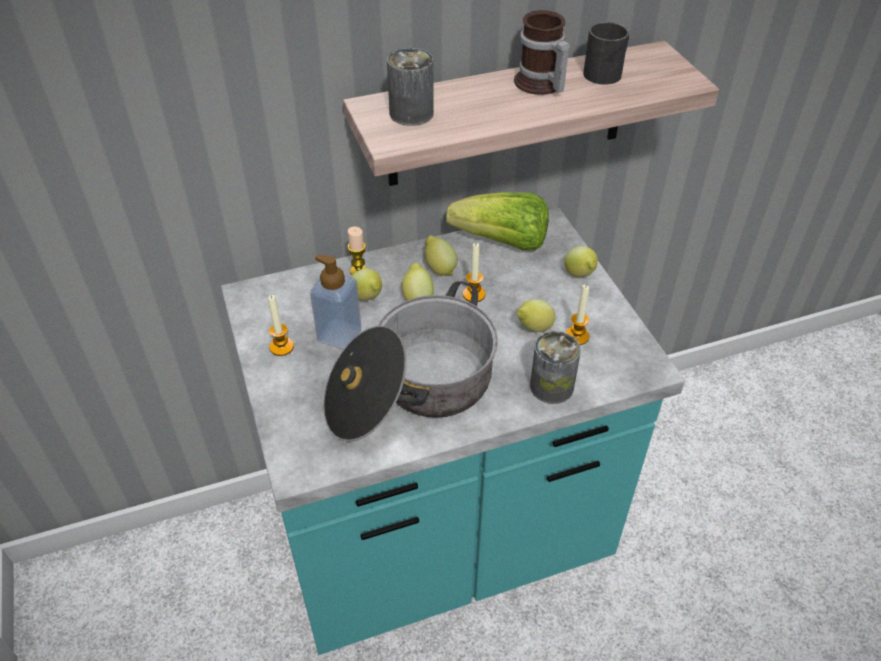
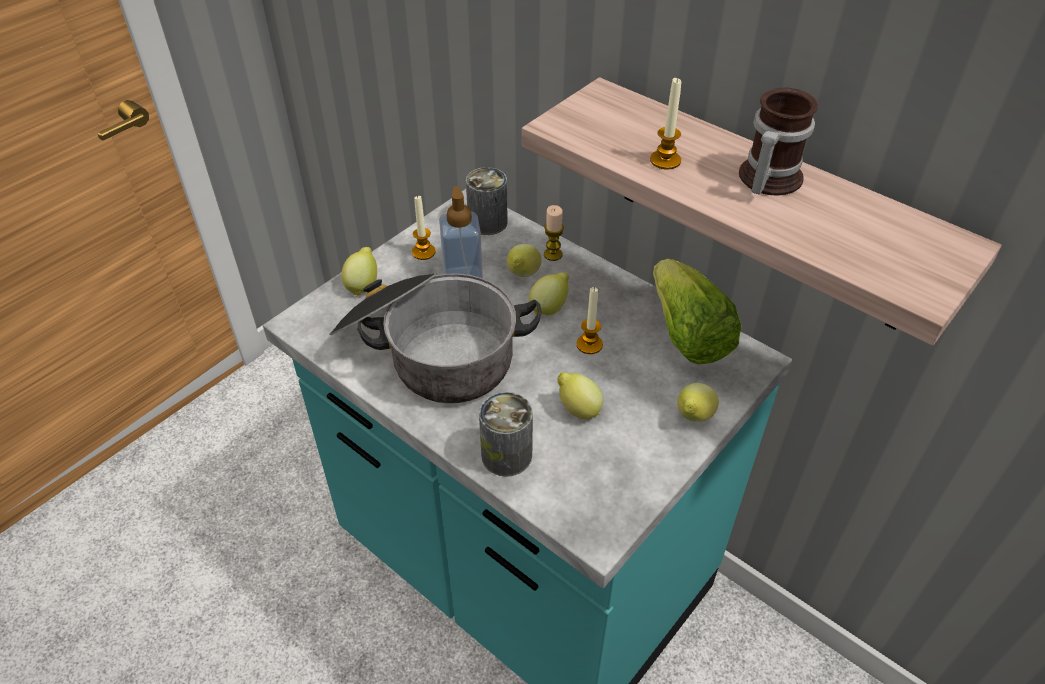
camera: 60 degrees right, 0 degrees up
can [387,48,434,126] -> can moved to [466,167,508,235]
lemon [425,235,458,275] -> lemon moved to [341,247,377,297]
candle [566,285,589,345] -> candle moved to [650,77,681,170]
black mug [583,22,629,85] -> none

